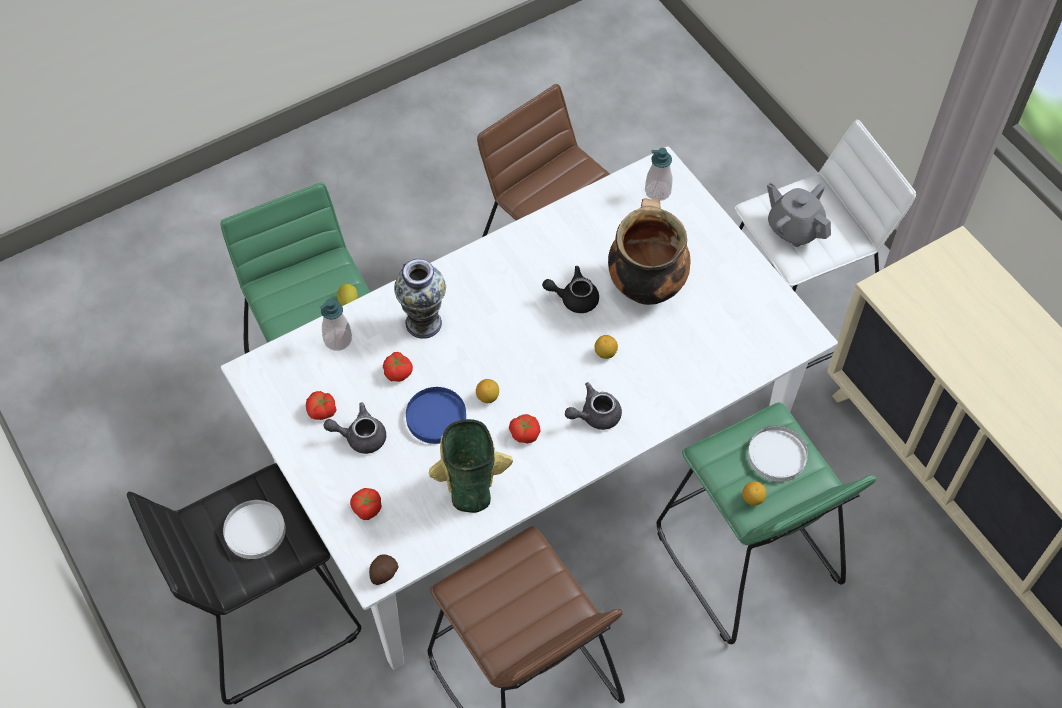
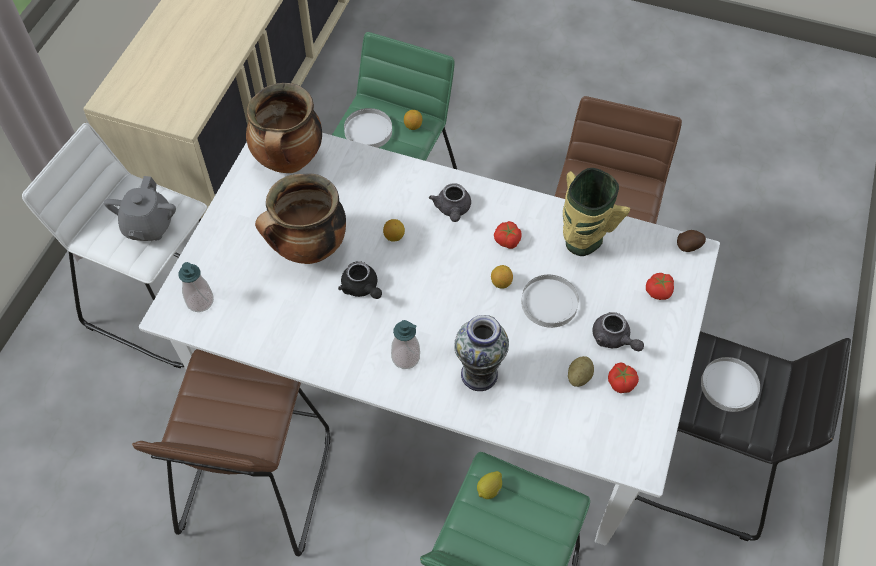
camera: 130 degrees left, 0 degrees up
soap dispenser [320,299,352,351] -> soap dispenser moved to [391,320,420,369]
tomato [383,352,413,382] -> none
blue plate [406,387,466,444] -> white plate [521,275,579,328]
grey teapot [565,382,622,430] -> grey teapot turned 60 degrees clockwise [429,183,471,222]
none -> cooking pot [246,83,322,173]
none -> potato [568,356,594,387]

